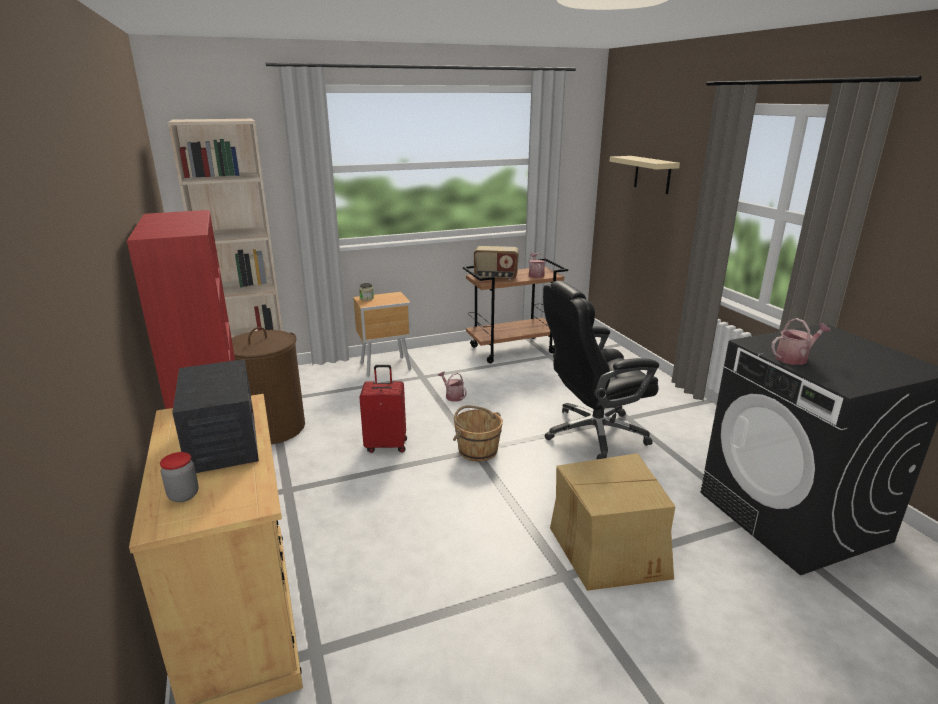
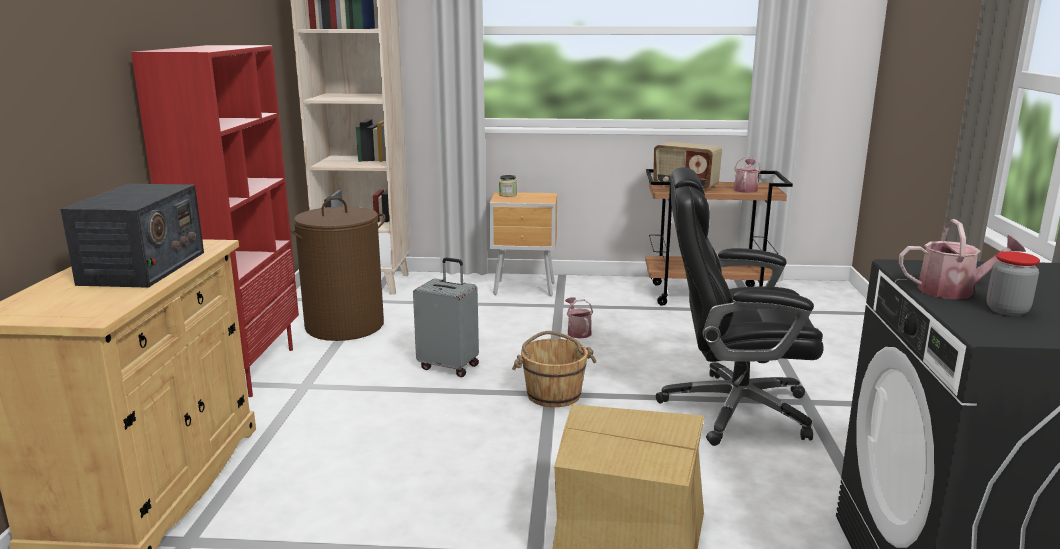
camera: 25 degrees right, 5 degrees down
jar [160,452,199,502] -> jar moved to [987,251,1040,316]
red suitcase [359,365,407,453] -> grey suitcase [413,257,479,377]
beige shelf [610,156,680,194] -> none

